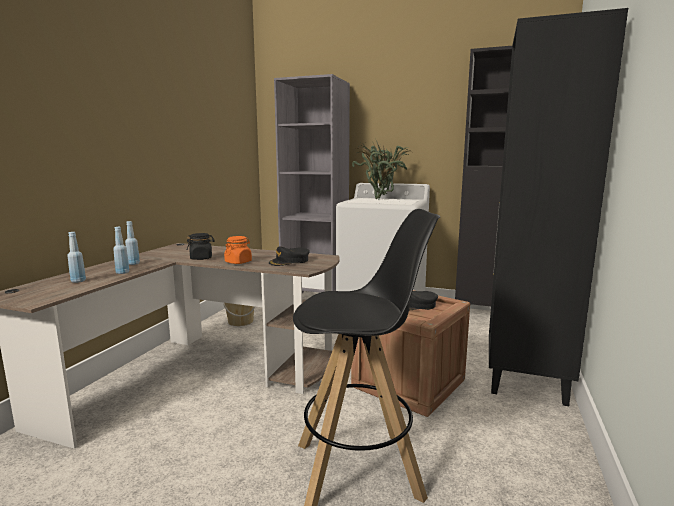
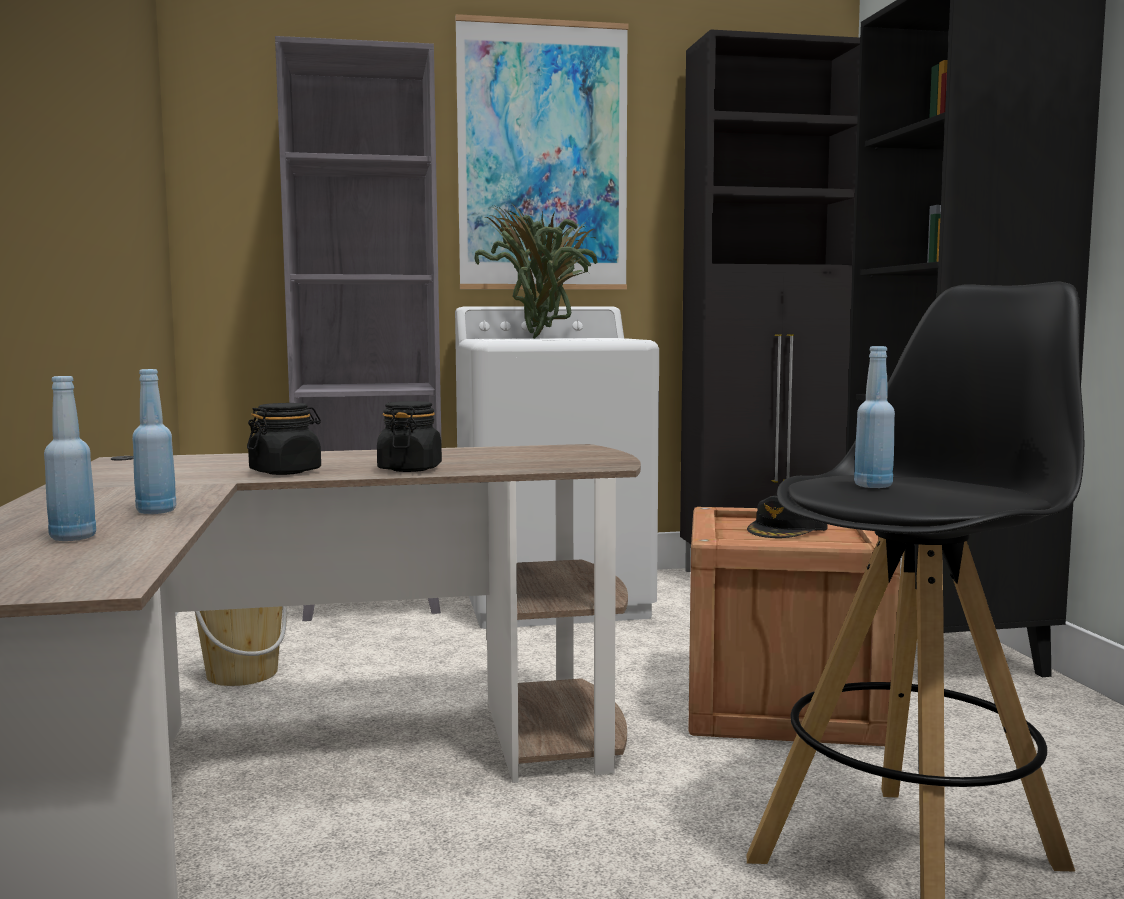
camera: 30 degrees left, 5 degrees down
blue bottle [125,221,140,265] -> blue bottle moved to [854,346,895,488]
orange jar [224,236,252,264] -> black jar [377,401,442,472]
black cap [269,246,310,266] -> none
none -> picture [455,14,628,290]

